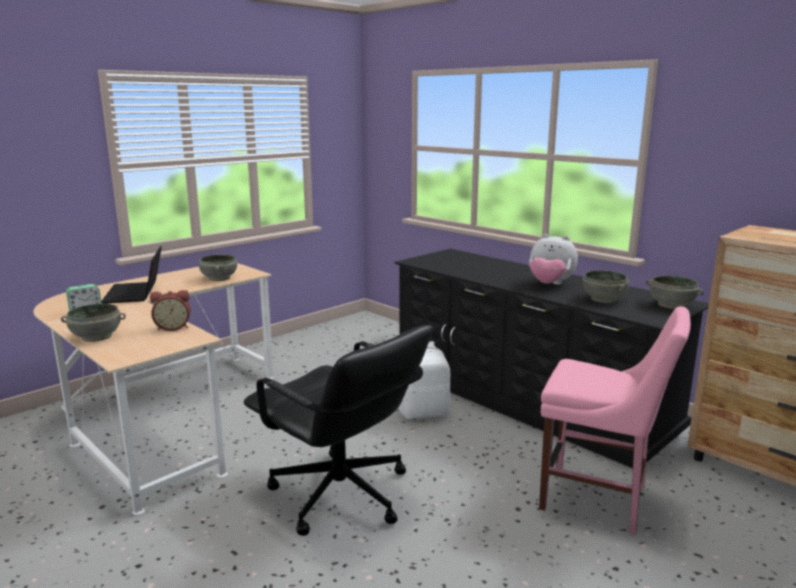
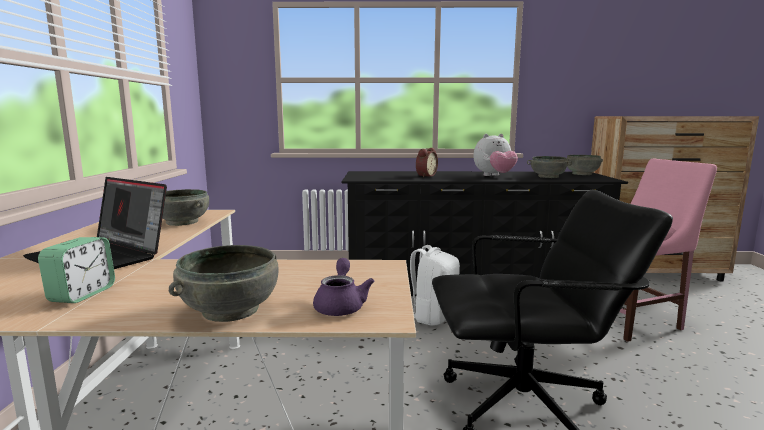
camera: 45 degrees left, 5 degrees down
alarm clock [150,290,191,331] -> alarm clock moved to [416,148,438,177]
none -> purple teapot [313,258,374,316]

